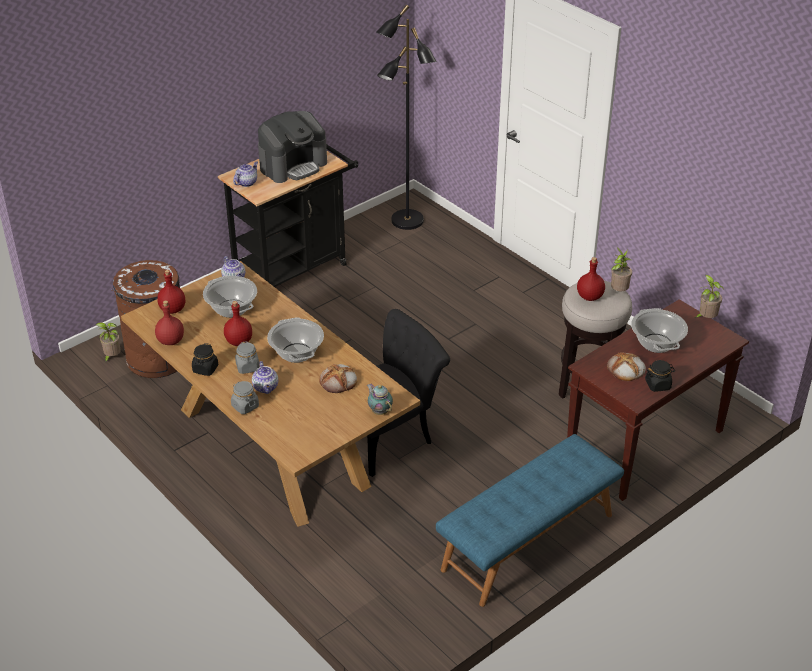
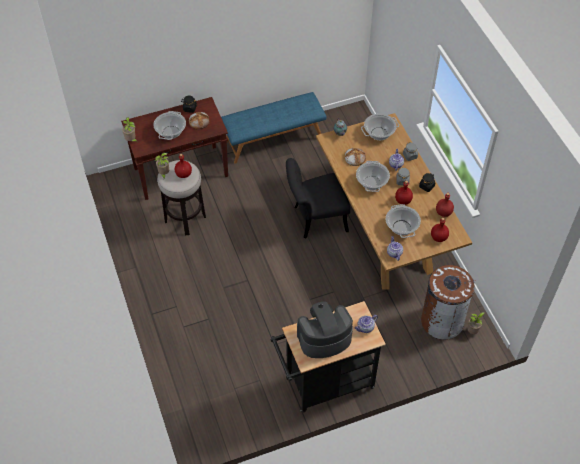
camera: 160 degrees left, 15 degrees up
black floor lamp [376,5,437,230] -> none
none -> cooking pot [361,113,399,140]

